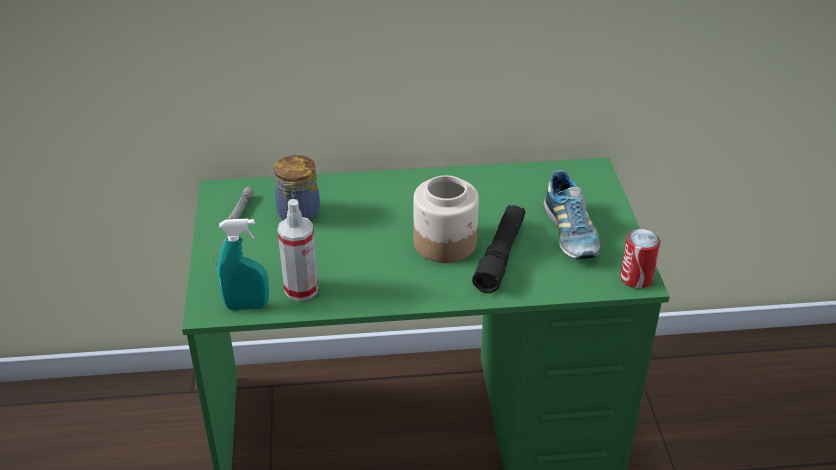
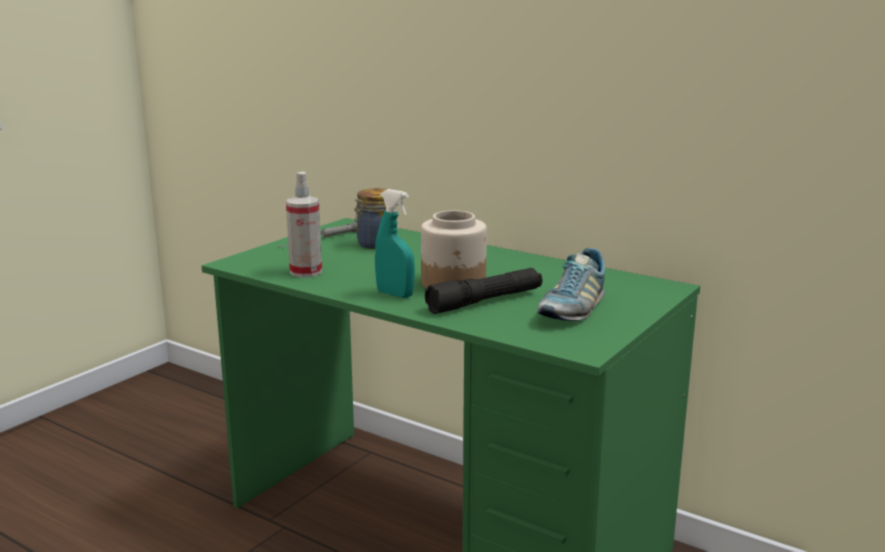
camera: 40 degrees right, 20 degrees down
turquoise spray bottle [217,219,269,310] -> turquoise spray bottle moved to [375,189,415,298]
can [620,229,661,288] -> none

